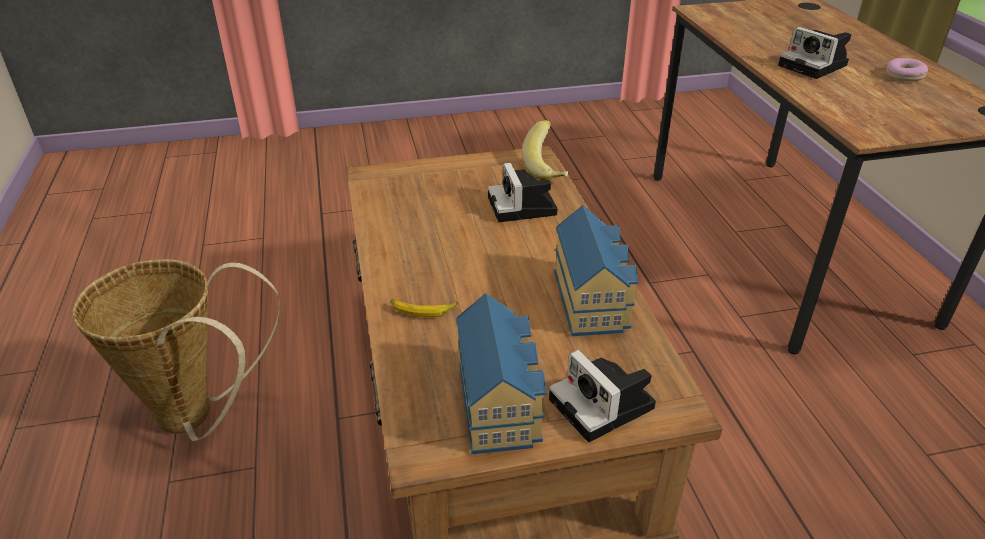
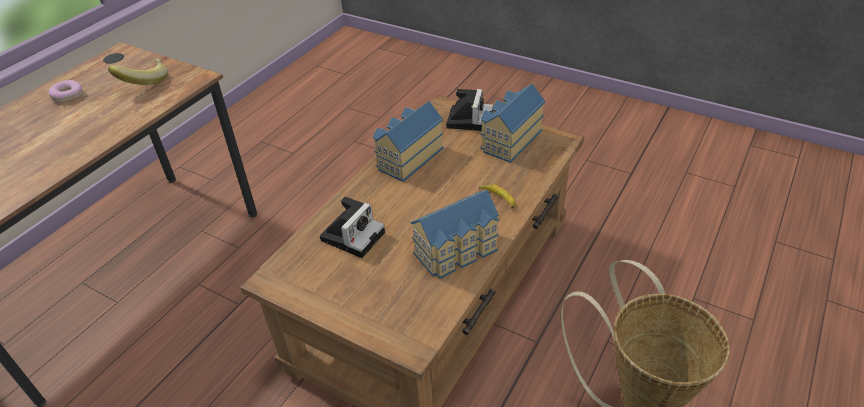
camera: 135 degrees left, 5 degrees up
banana [522,120,568,180] -> banana moved to [108,59,168,85]
camera [778,27,851,79] -> none
none -> toy house [411,190,499,279]

